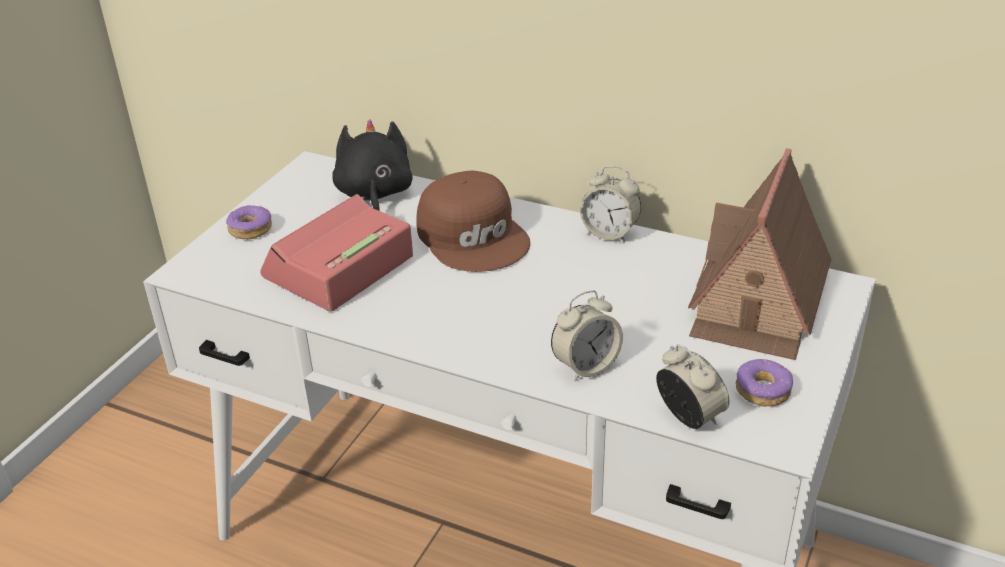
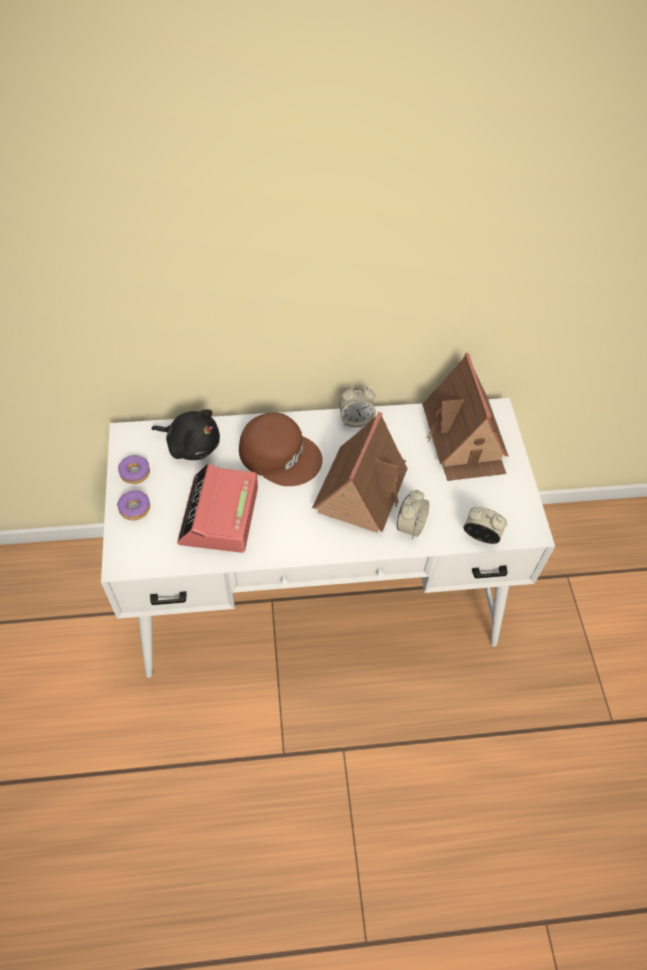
camera: 35 degrees left, 20 degrees up
black plush toy [332,119,413,211] -> black plush toy turned 150 degrees clockwise [151,409,220,460]
donut [736,359,793,407] -> donut moved to [118,455,150,484]
none -> toy house [312,412,408,533]

